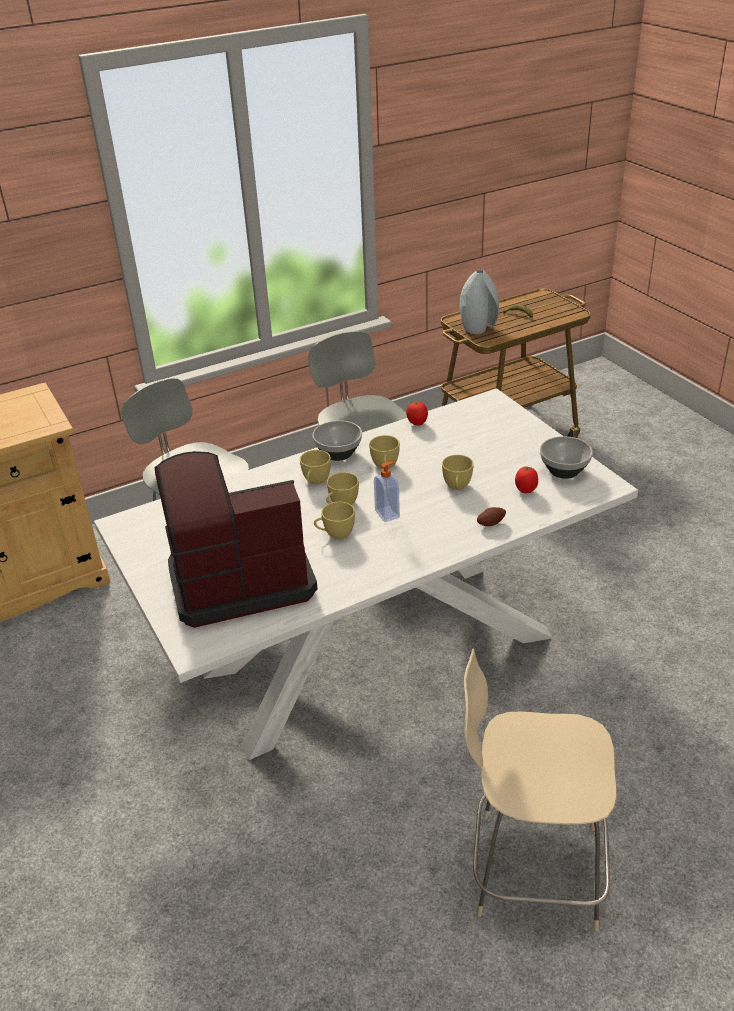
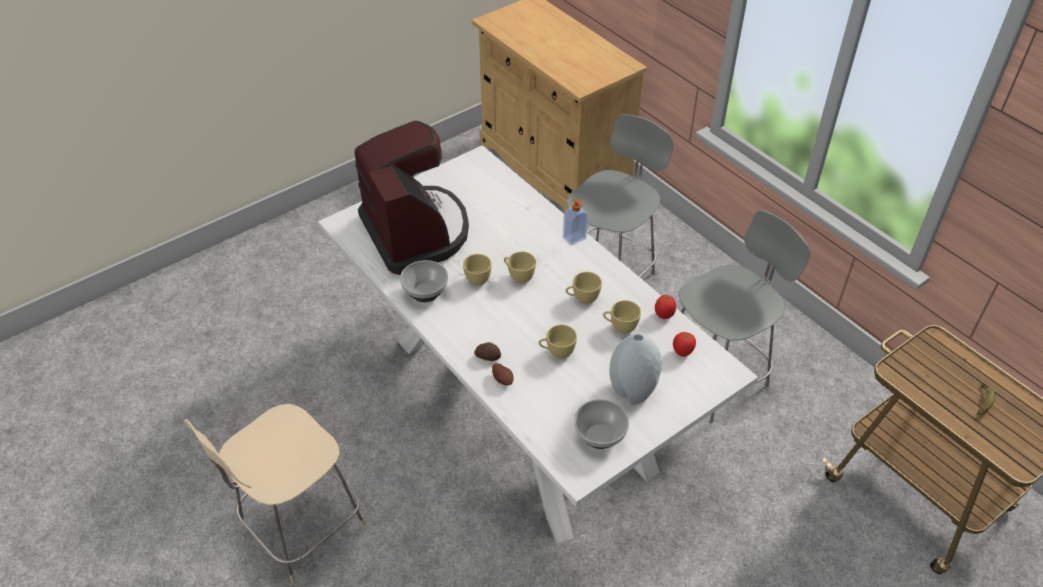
camera: 80 degrees right, 10 degrees up
yellow cup [300,450,331,484] -> yellow cup moved to [603,300,641,334]
bowl [312,420,362,461] -> bowl moved to [400,260,448,302]
soap dispenser [374,462,400,522] -> soap dispenser moved to [563,199,588,246]
grey vase [460,270,499,334] -> grey vase moved to [609,334,662,405]
beige chair [464,649,617,931] -> beige chair turned 135 degrees counterclockwise [183,404,365,583]
tomato [515,467,538,493] -> tomato moved to [673,332,696,357]
none -> potato [474,342,501,361]

